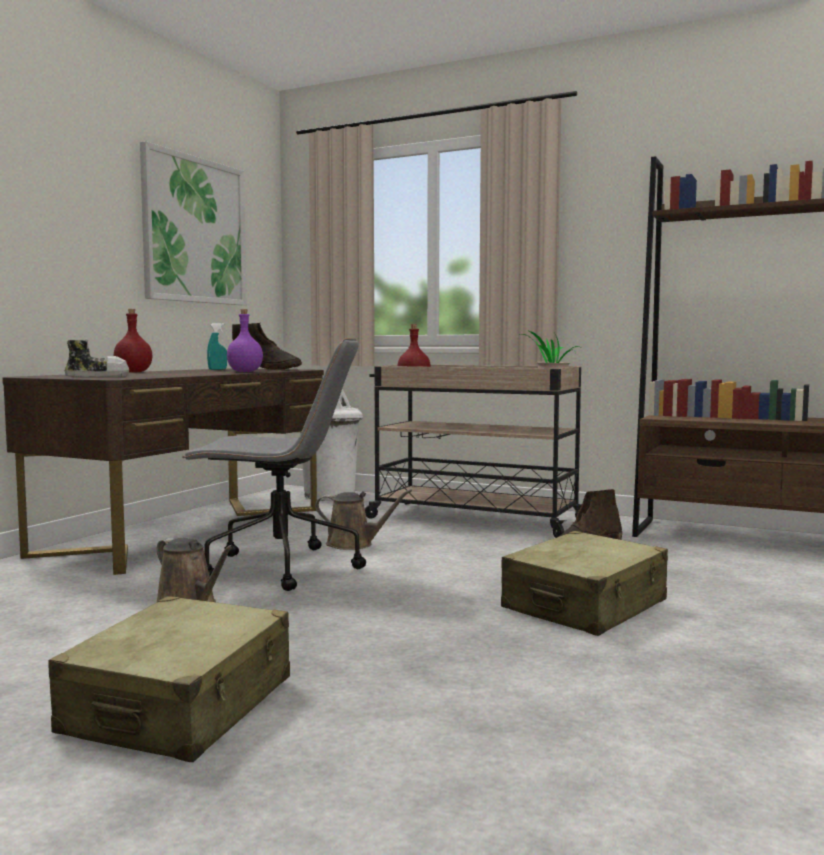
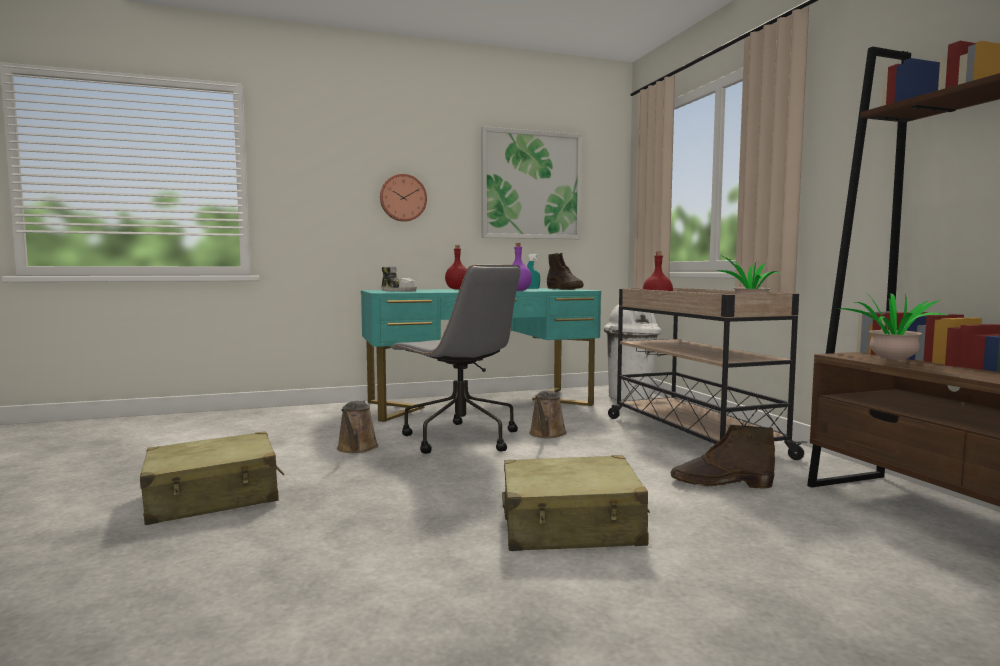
camera: 45 degrees right, 0 degrees up
brown desk [2,368,324,575] -> turquoise desk [361,288,601,422]
brown watering can [315,489,412,550] -> brown watering can turned 45 degrees clockwise [529,390,567,438]
none -> wall clock [380,174,427,222]
none -> potted plant [837,293,947,362]

